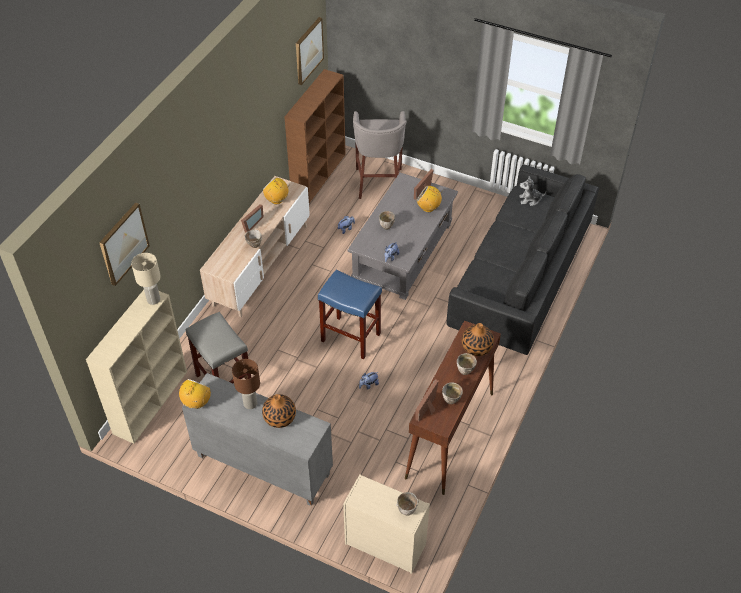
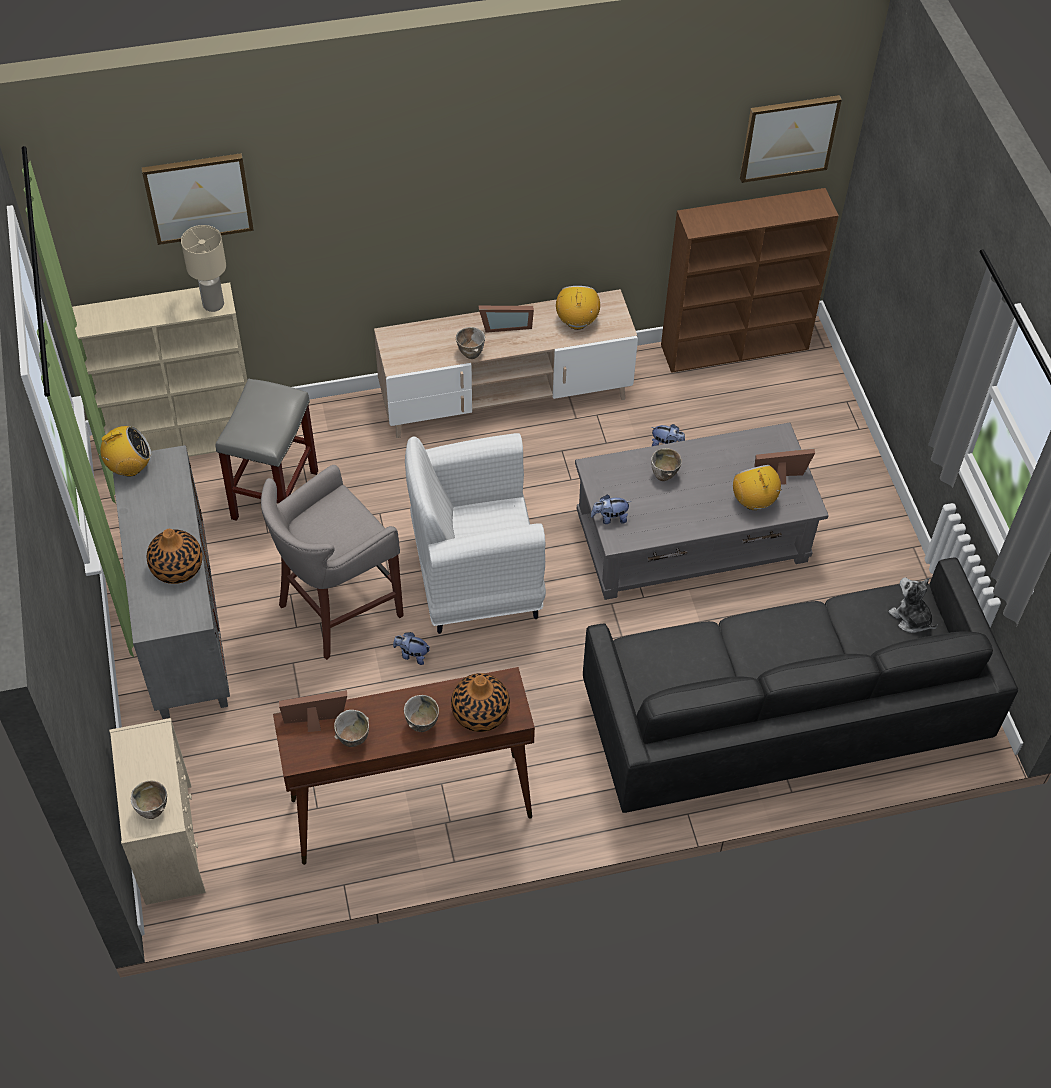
camera: 50 degrees right, 5 degrees up
brown table lamp [232,359,260,409] -> none
blue stool [318,270,382,359] -> white armchair [405,433,546,634]
grey stool [353,111,407,199] -> grey stool moved to [261,465,404,660]

